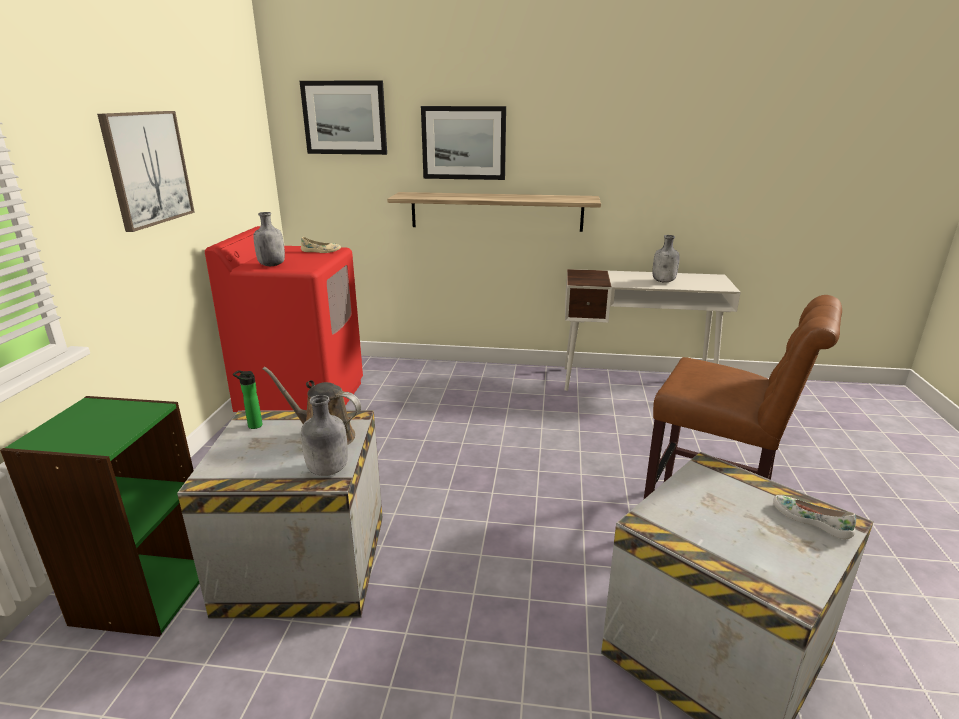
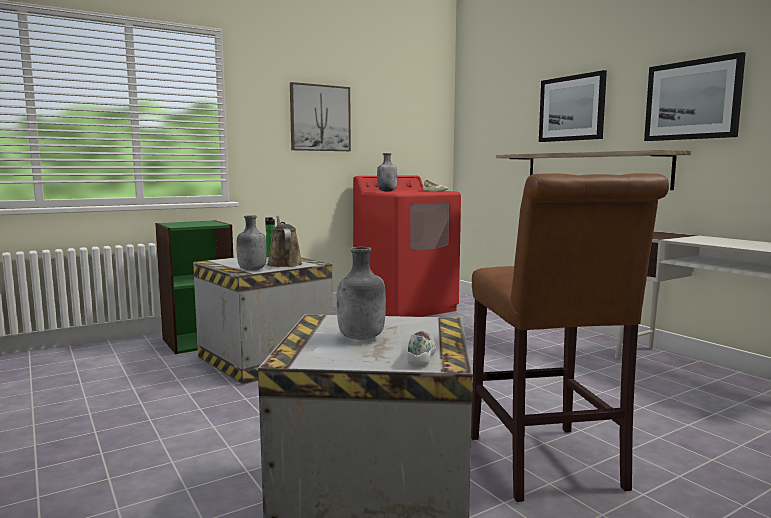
camera: 50 degrees right, 15 degrees down
picture [300,80,387,155] -> picture moved to [644,52,746,141]
grey bottle [653,235,680,283] -> grey bottle moved to [337,247,386,340]

